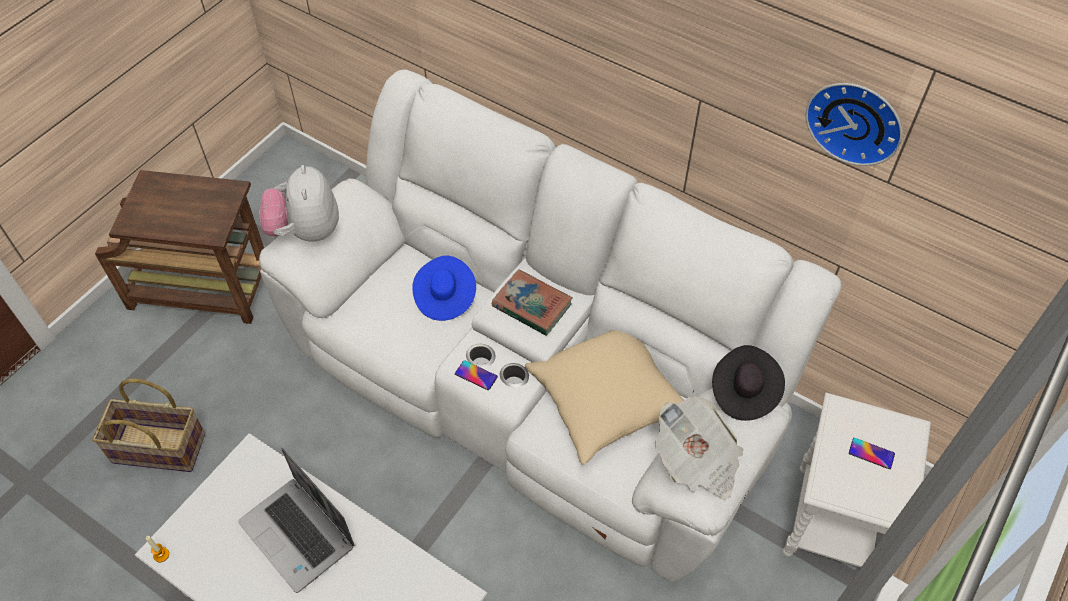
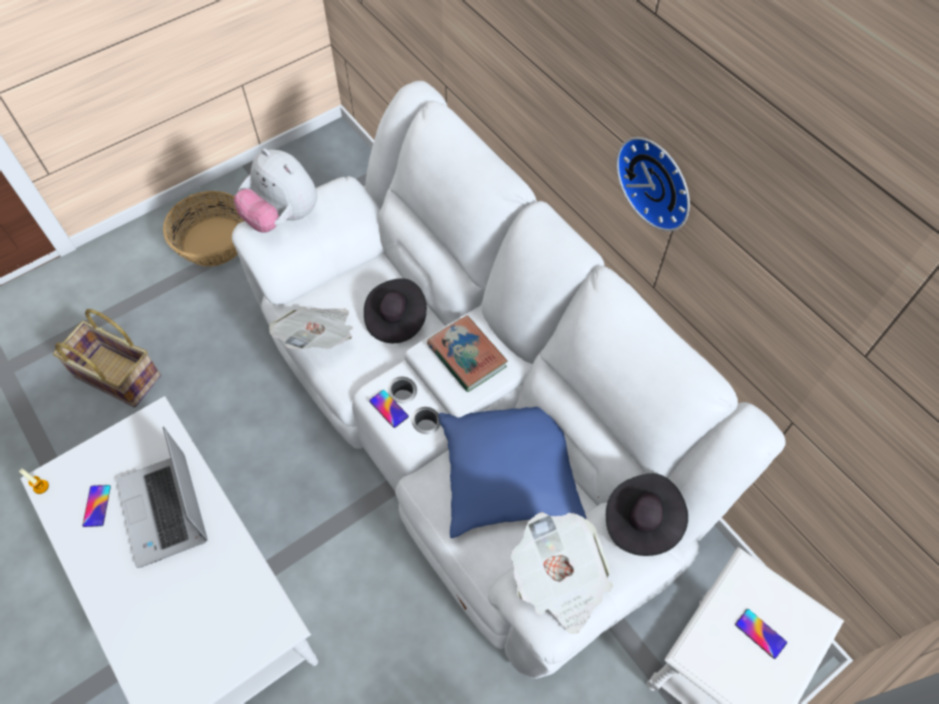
camera: 20 degrees right, 5 degrees up
brown side table [95,170,264,324] -> basket [163,191,244,266]
plush toy [260,165,339,242] -> plush toy turned 60 degrees counterclockwise [234,148,317,233]
blue hat [412,255,476,321] -> black hat [364,278,427,343]
beige pillow [525,330,684,465] -> blue pillow [438,407,586,538]
wall clock [805,83,902,166] -> wall clock moved to [616,137,690,231]
none -> phone [82,485,111,527]
none -> newspaper [269,306,353,349]

